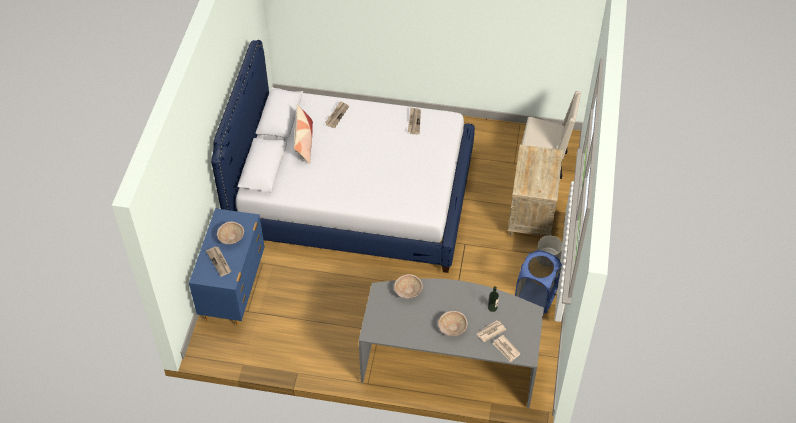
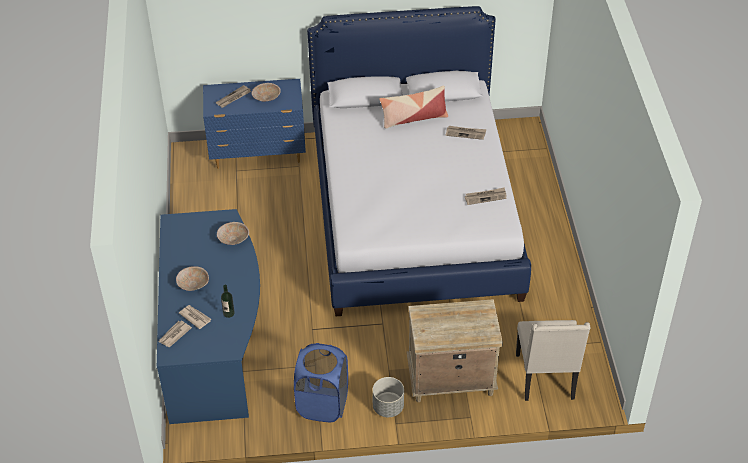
camera: 75 degrees right, 5 degrees down
grey desk [359,278,544,408] -> blue desk [157,209,260,424]

